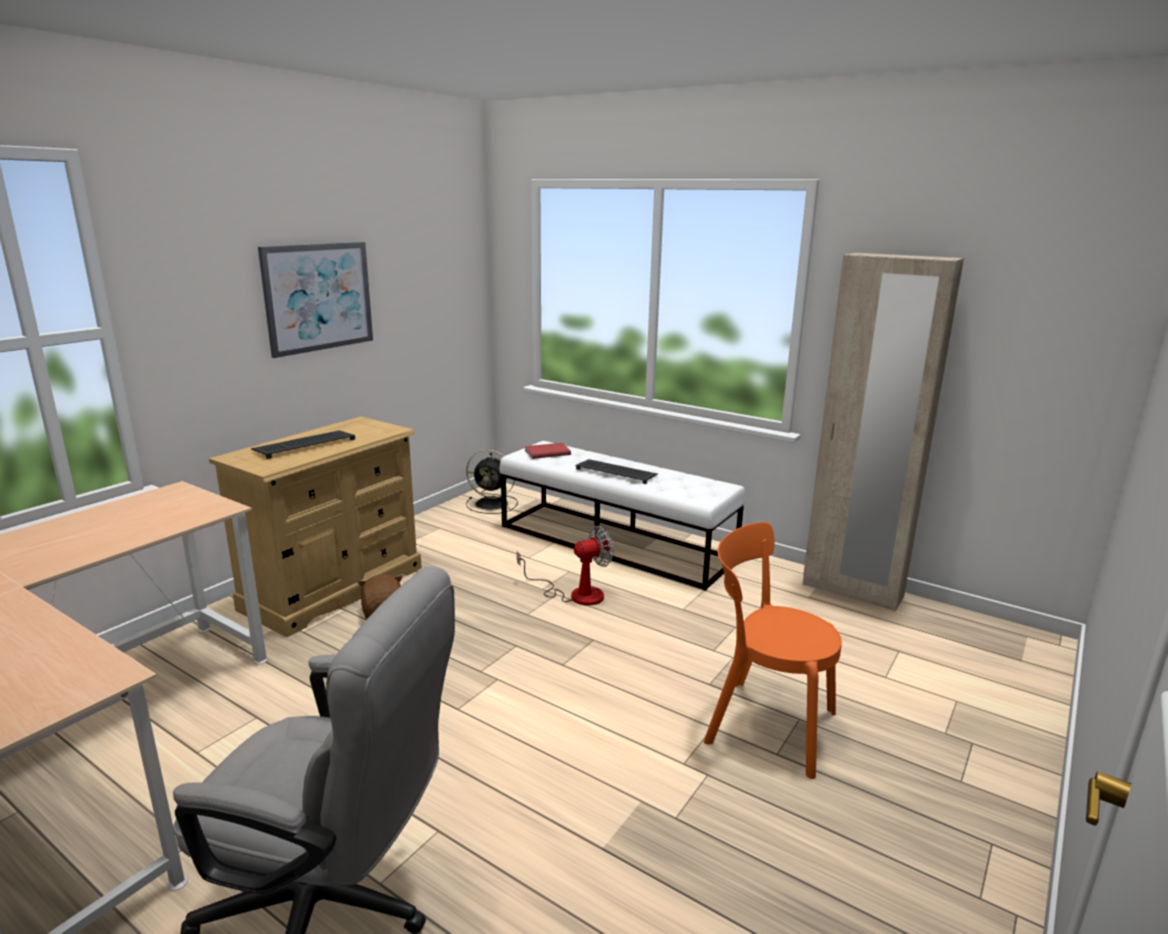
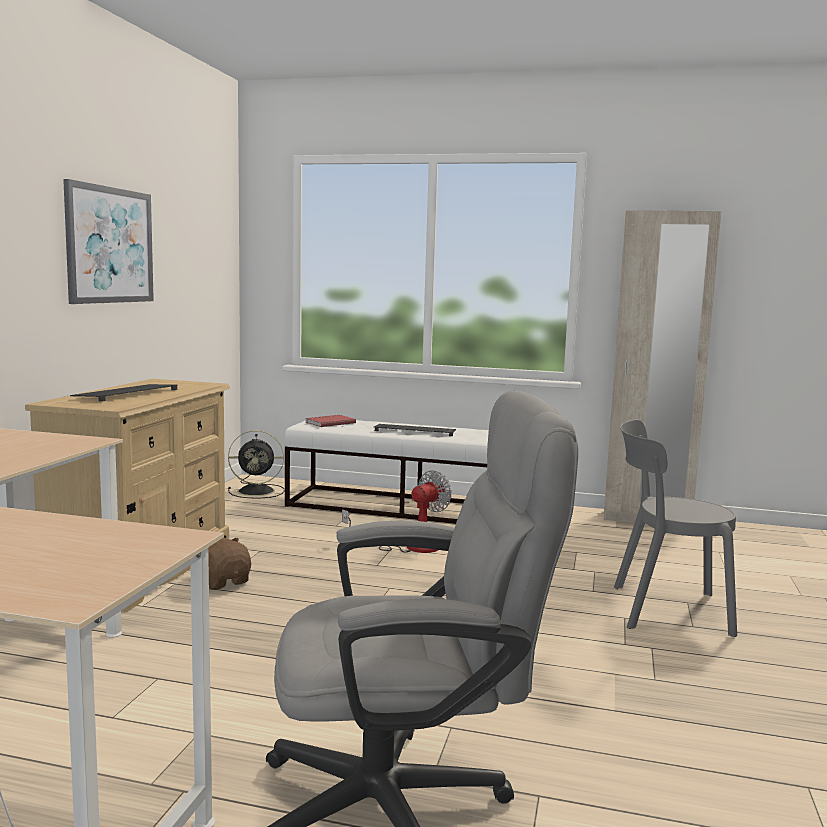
camera: 20 degrees left, 10 degrees down
orange chair [704,522,842,779] -> grey chair [614,420,737,637]

